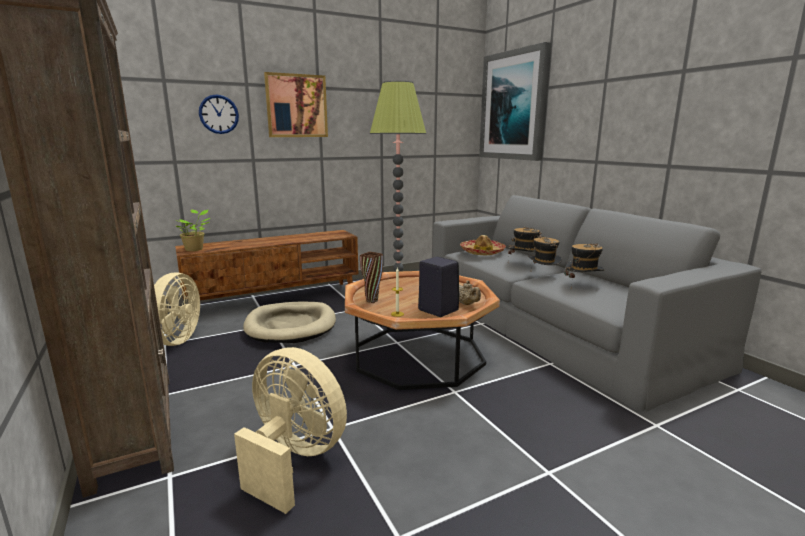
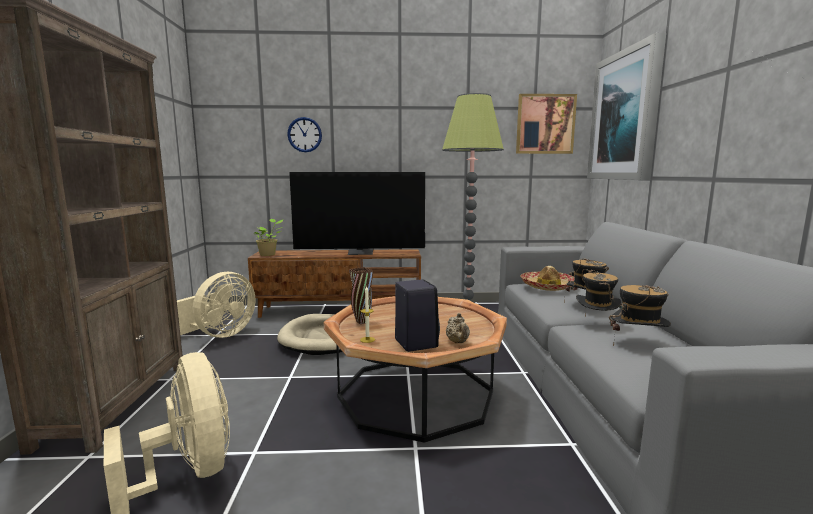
camera: 25 degrees right, 5 degrees down
picture [264,72,328,137] -> picture moved to [516,94,577,154]
none -> television [289,172,425,255]

